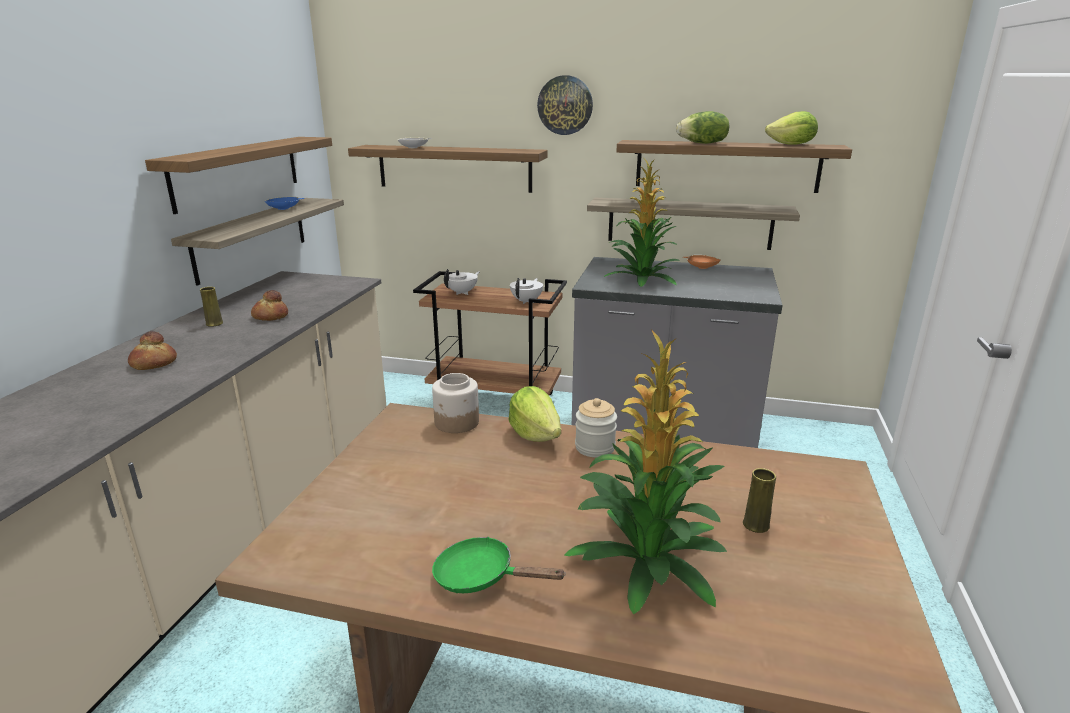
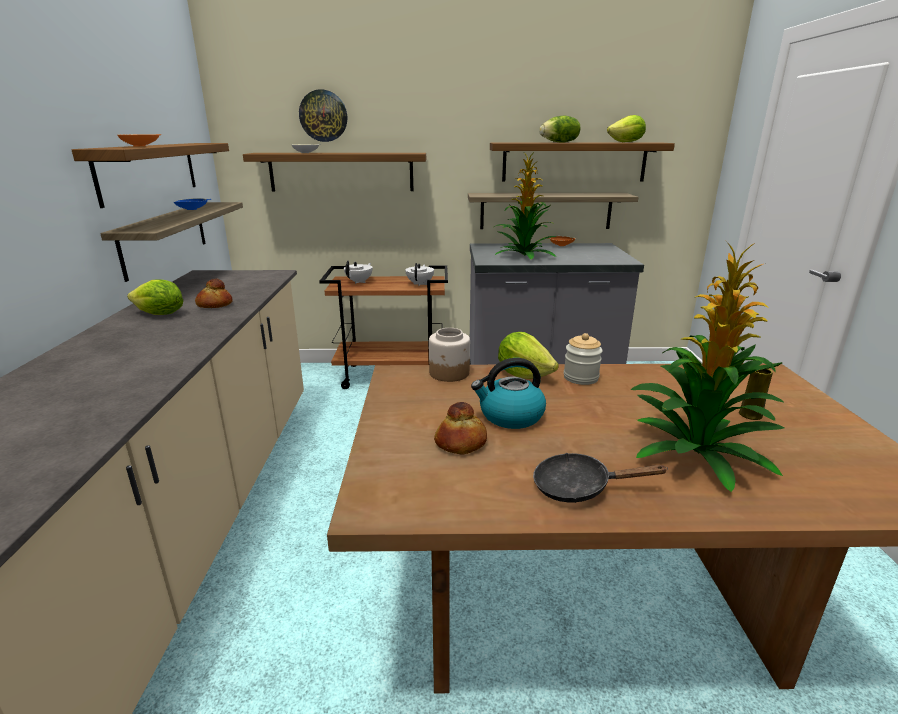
camera: 15 degrees left, 0 degrees up
bread [128,331,177,370] -> bread moved to [434,402,487,454]
yellow vase [200,287,223,327] -> lettuce [127,280,183,315]
green frying pan [432,537,566,593] -> black frying pan [533,453,668,503]
wall clock [537,75,593,135] -> wall clock moved to [299,89,347,142]
none -> orange bowl [117,134,161,146]
none -> kettle [471,358,546,429]

